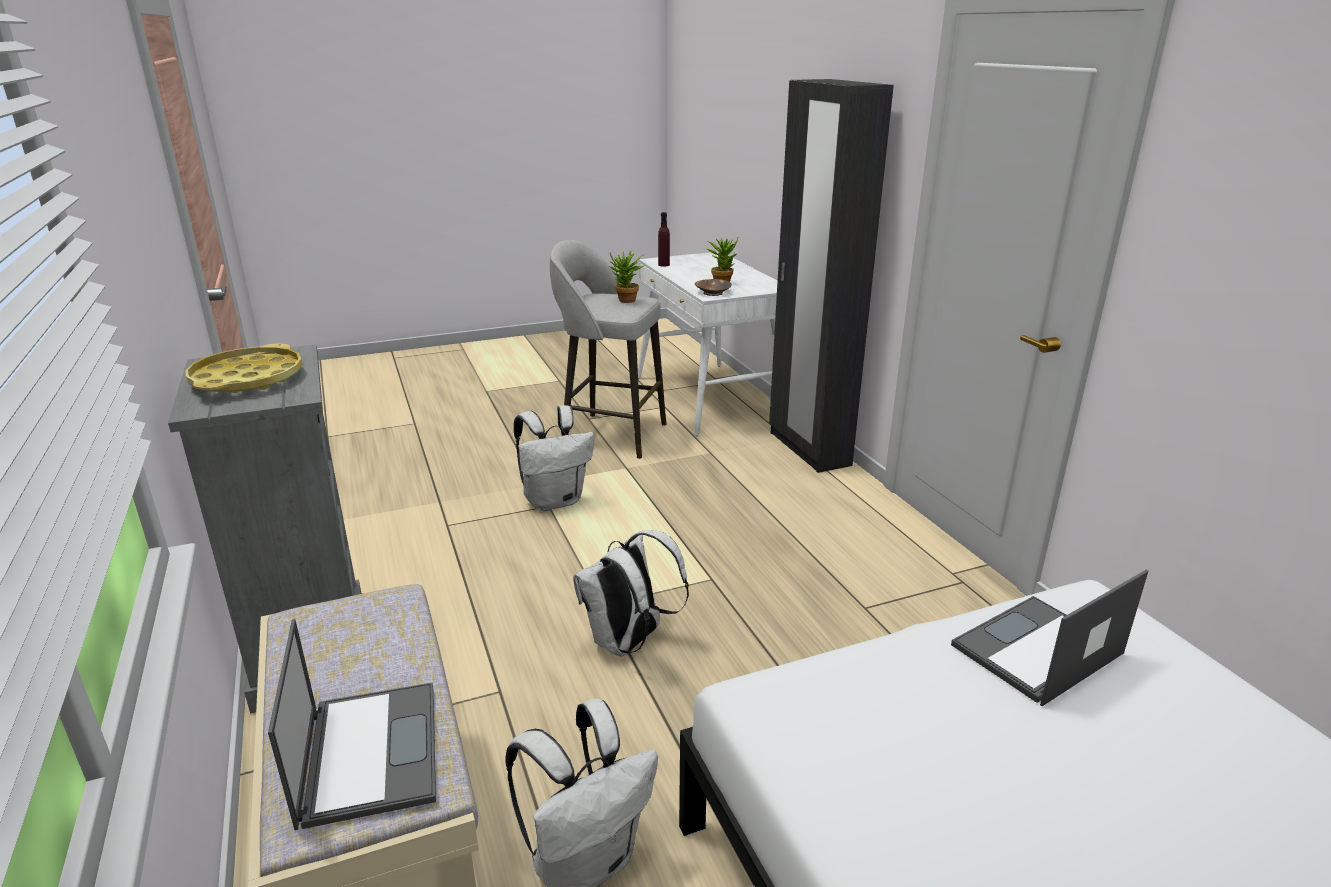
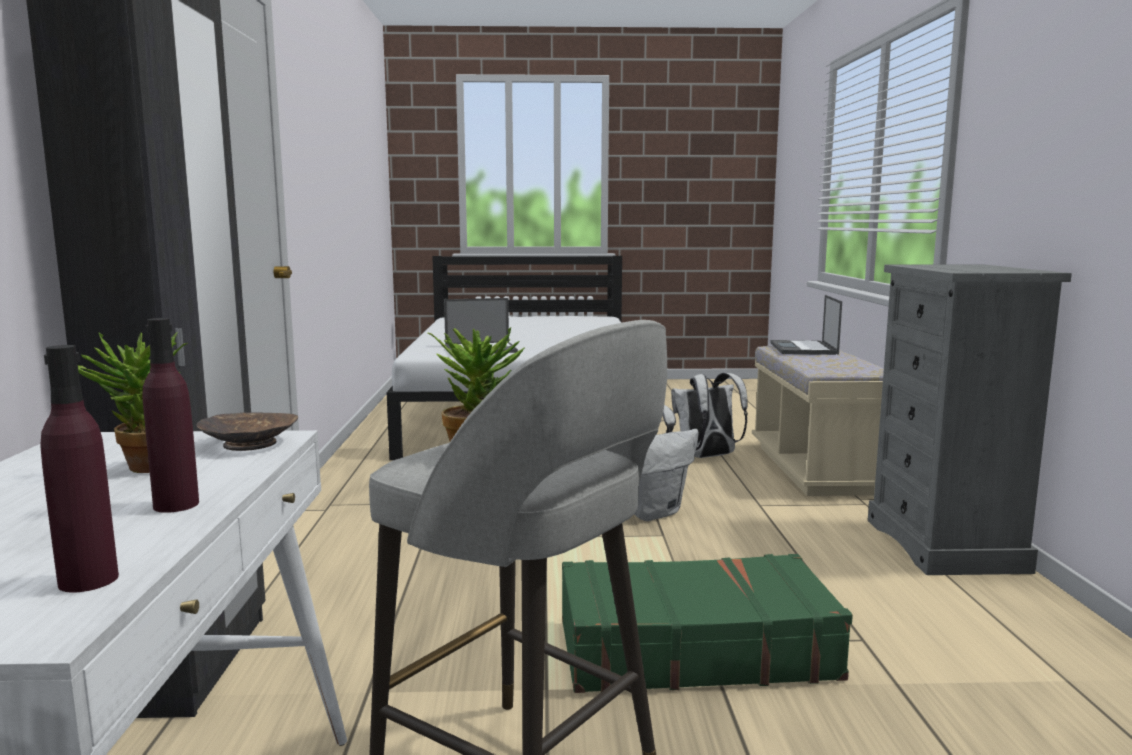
camera: 160 degrees left, 15 degrees down
yellow tray [185,344,302,393] -> none
white backpack [514,405,594,511] -> green suitcase [562,554,853,693]
none -> purple bottle [142,318,199,513]

